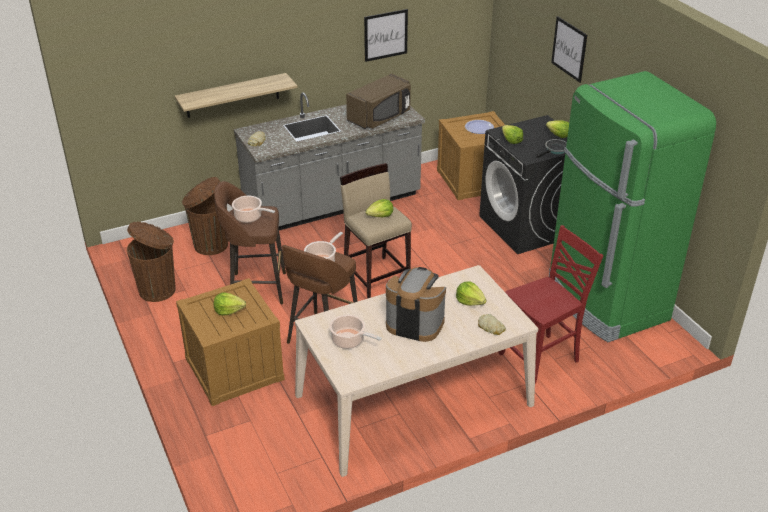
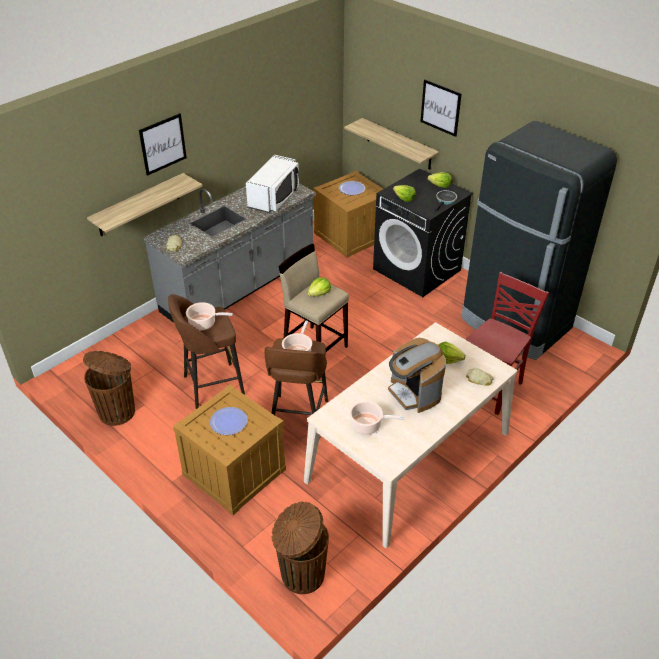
camera: 20 degrees left, 5 degrees up
brown trash can [182,177,228,255] -> brown trash can moved to [272,501,329,594]
lettuce [214,292,246,316] -> plate [210,407,248,435]
brown microwave [346,73,411,129] -> white microwave [246,155,299,213]
picture [364,9,408,62] -> picture moved to [139,113,187,176]
coffee machine [386,267,446,342] -> coffee machine turned 120 degrees counterclockwise [388,338,446,413]
green fridge [549,71,716,342] -> black fridge [461,121,617,360]
none -> shelf [344,118,439,170]

